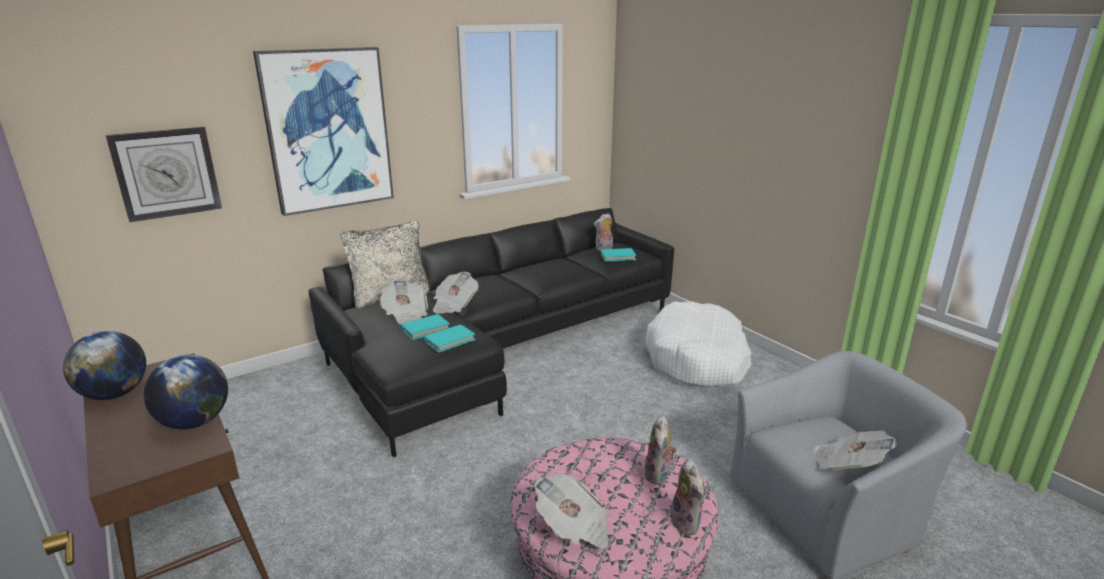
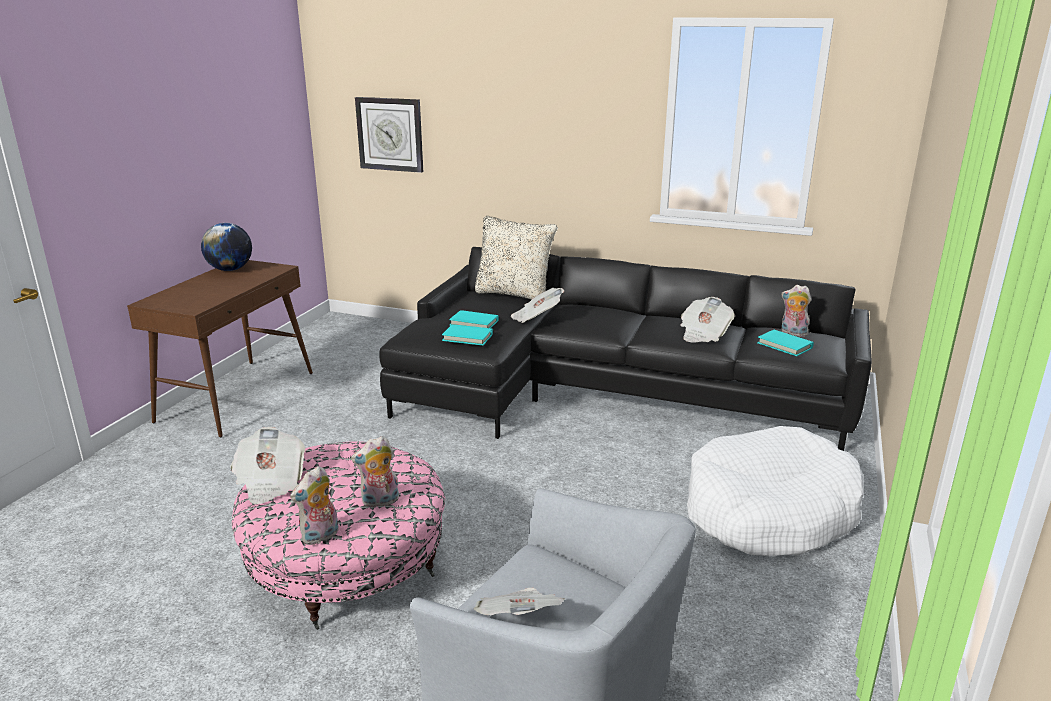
camera: 55 degrees right, 0 degrees up
globe [144,355,228,429] -> none
picture [253,47,394,216] -> none
newspaper [380,279,428,325] -> newspaper moved to [680,297,735,342]

